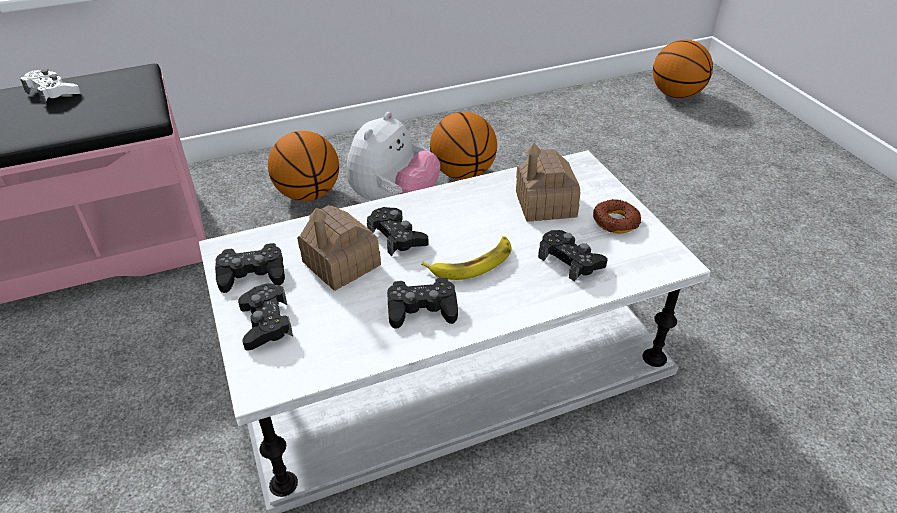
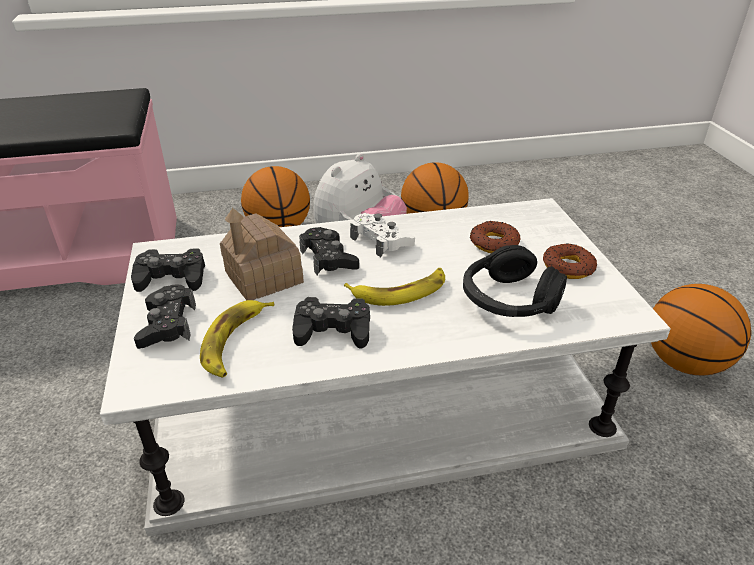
camera: 10 degrees right, 5 degrees down
white game controller [20,69,81,105] -> white game controller moved to [350,213,415,257]
toy house [516,143,580,222] -> donut [470,221,520,253]
black game controller [538,230,608,282] -> black headphones [463,245,567,317]
basketball [653,40,713,99] -> basketball moved to [651,284,751,376]
none -> banana [200,300,274,377]

